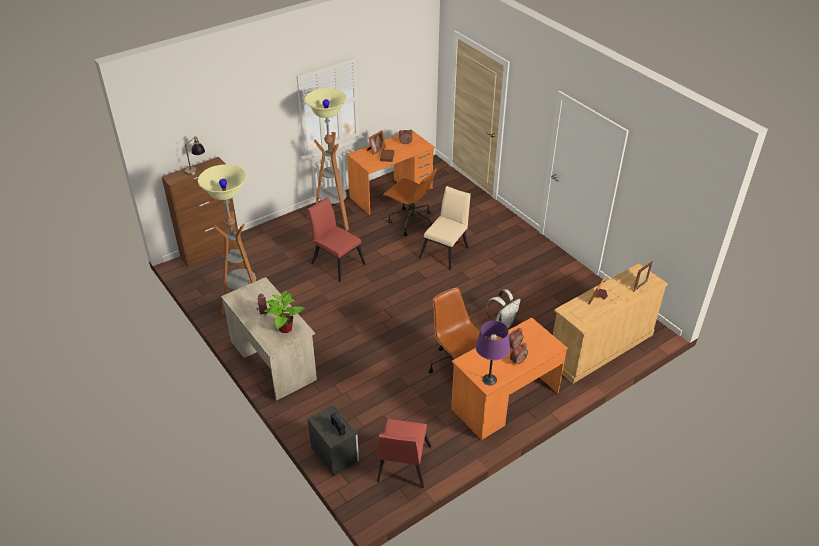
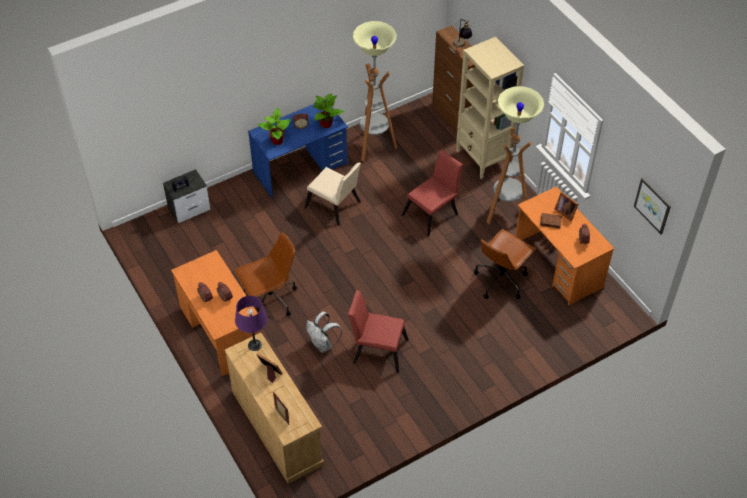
camera: 95 degrees right, 10 degrees up
beige desk [221,277,317,401] -> blue desk [248,99,348,197]
red chair [377,419,431,488] -> red chair moved to [348,290,409,373]
beige chair [419,186,471,270] -> beige chair moved to [304,163,361,226]
purple table lamp [476,321,510,385] -> purple table lamp moved to [235,296,268,351]
none -> potted plant [312,94,344,128]
none -> beige bookcase [456,37,524,179]
none -> picture [634,178,671,235]

